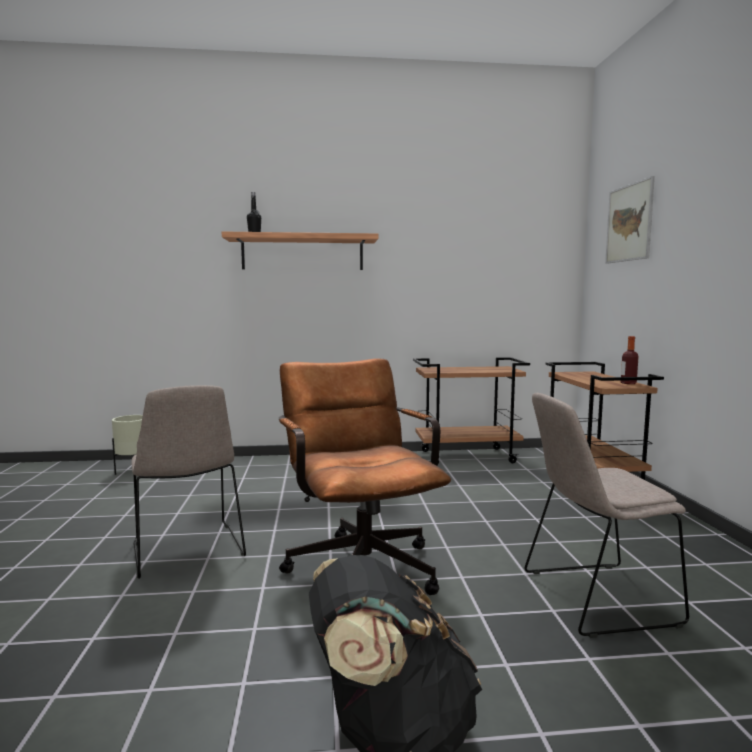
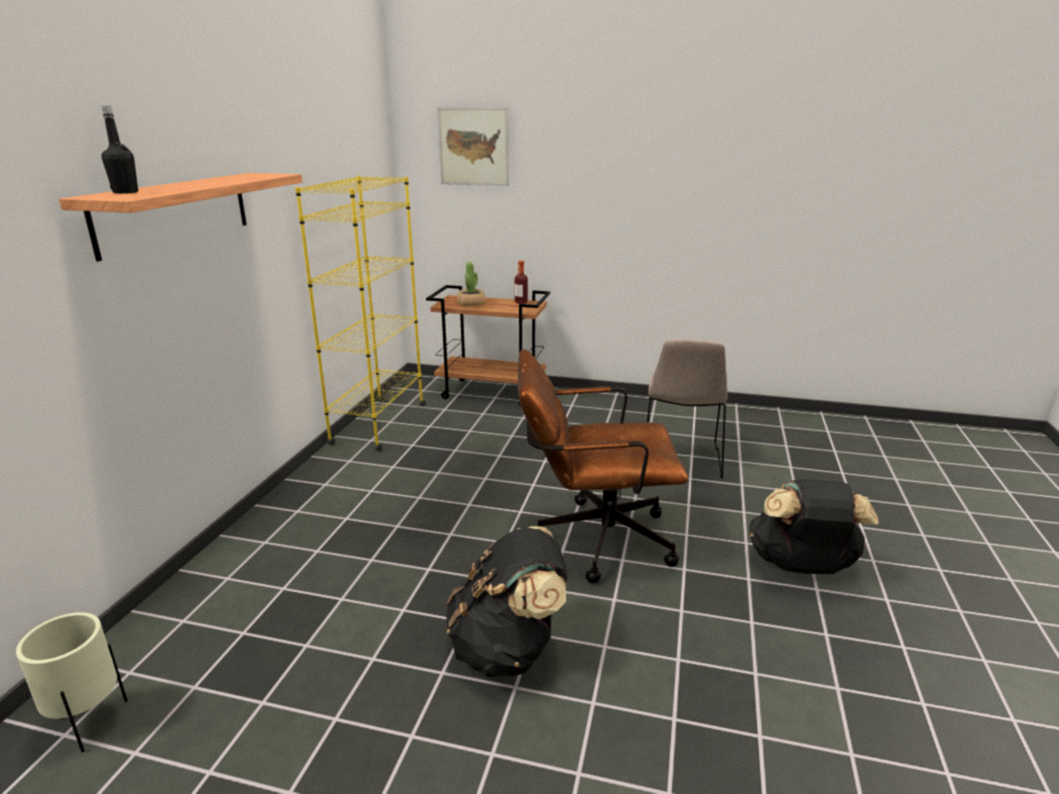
camera: 70 degrees left, 15 degrees up
beige chair [131,385,246,579] -> black backpack [446,526,568,677]
brown cart [413,357,530,464] -> yellow bookcase [295,176,425,451]
none -> potted plant [457,261,485,306]

